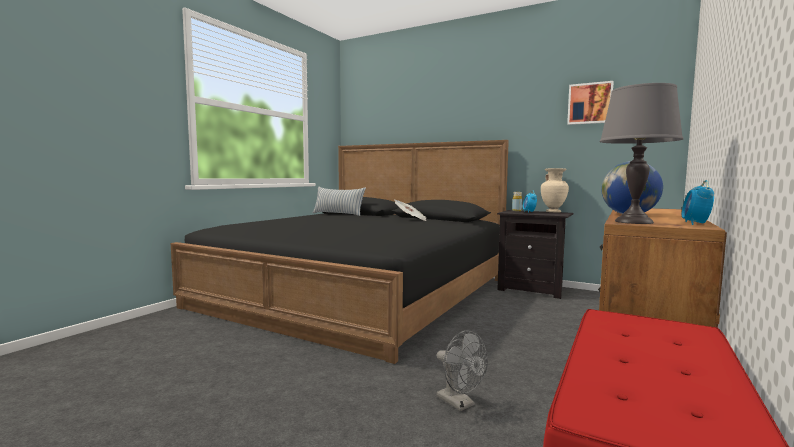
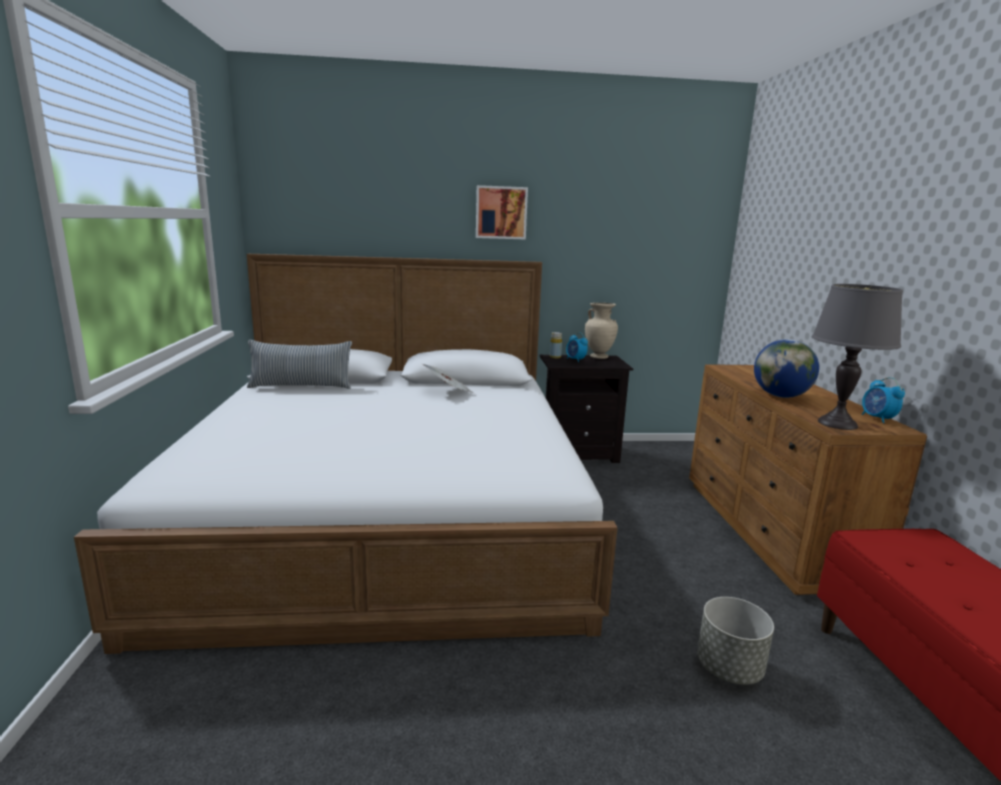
camera: 35 degrees left, 10 degrees up
black bed [171,140,509,364] -> white bed [74,254,618,654]
grey fan [436,330,488,411] -> grey planter [697,597,774,685]
picture [567,81,614,125] -> picture moved to [476,185,528,240]

